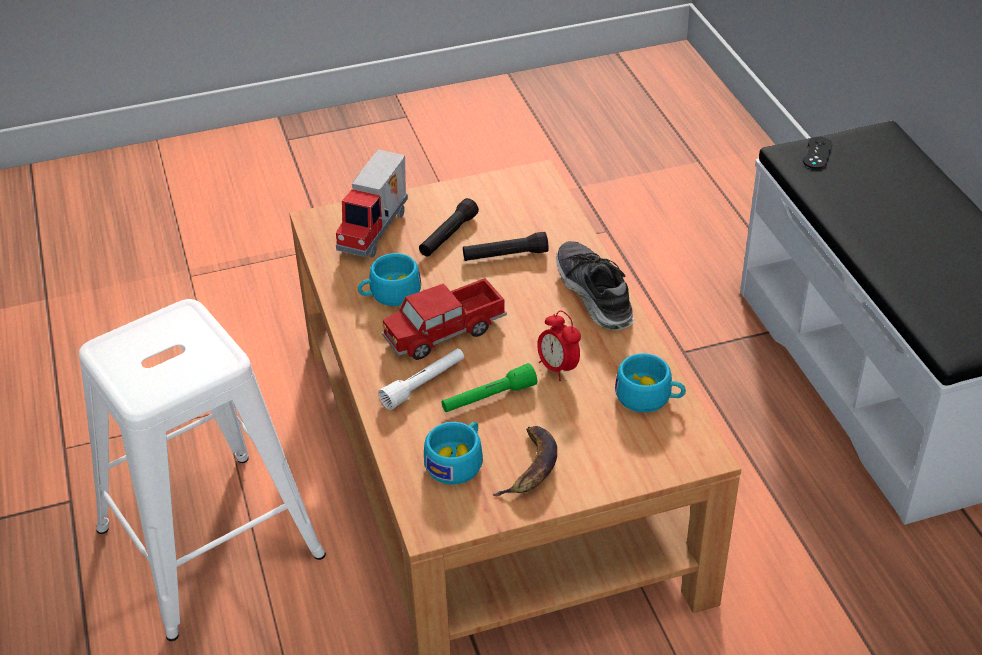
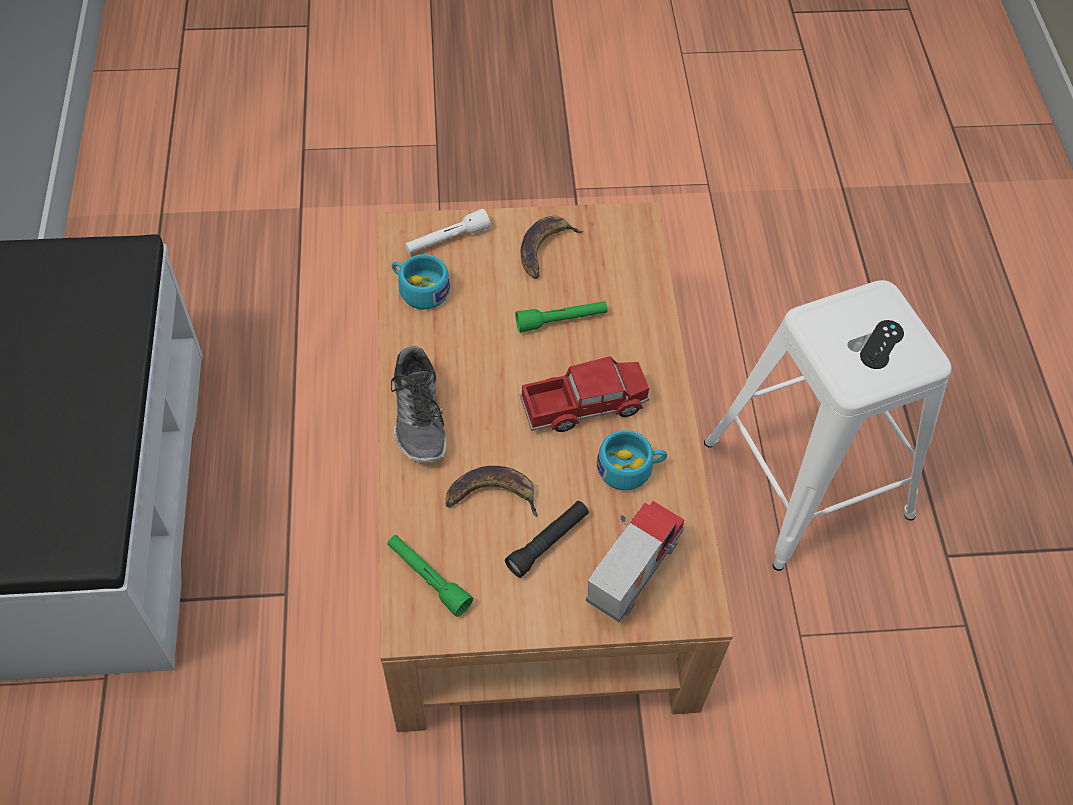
camera: 170 degrees left, 15 degrees up
white flashlight [378,348,464,410] -> white flashlight moved to [405,209,490,254]
turquoise cup [424,422,483,485] -> none
black flashlight [463,232,549,261] -> banana [445,466,538,517]
alarm clock [537,310,581,381] -> none
black game controller [803,137,832,169] -> black game controller moved to [860,320,904,369]
none -> green flashlight [387,535,473,617]

